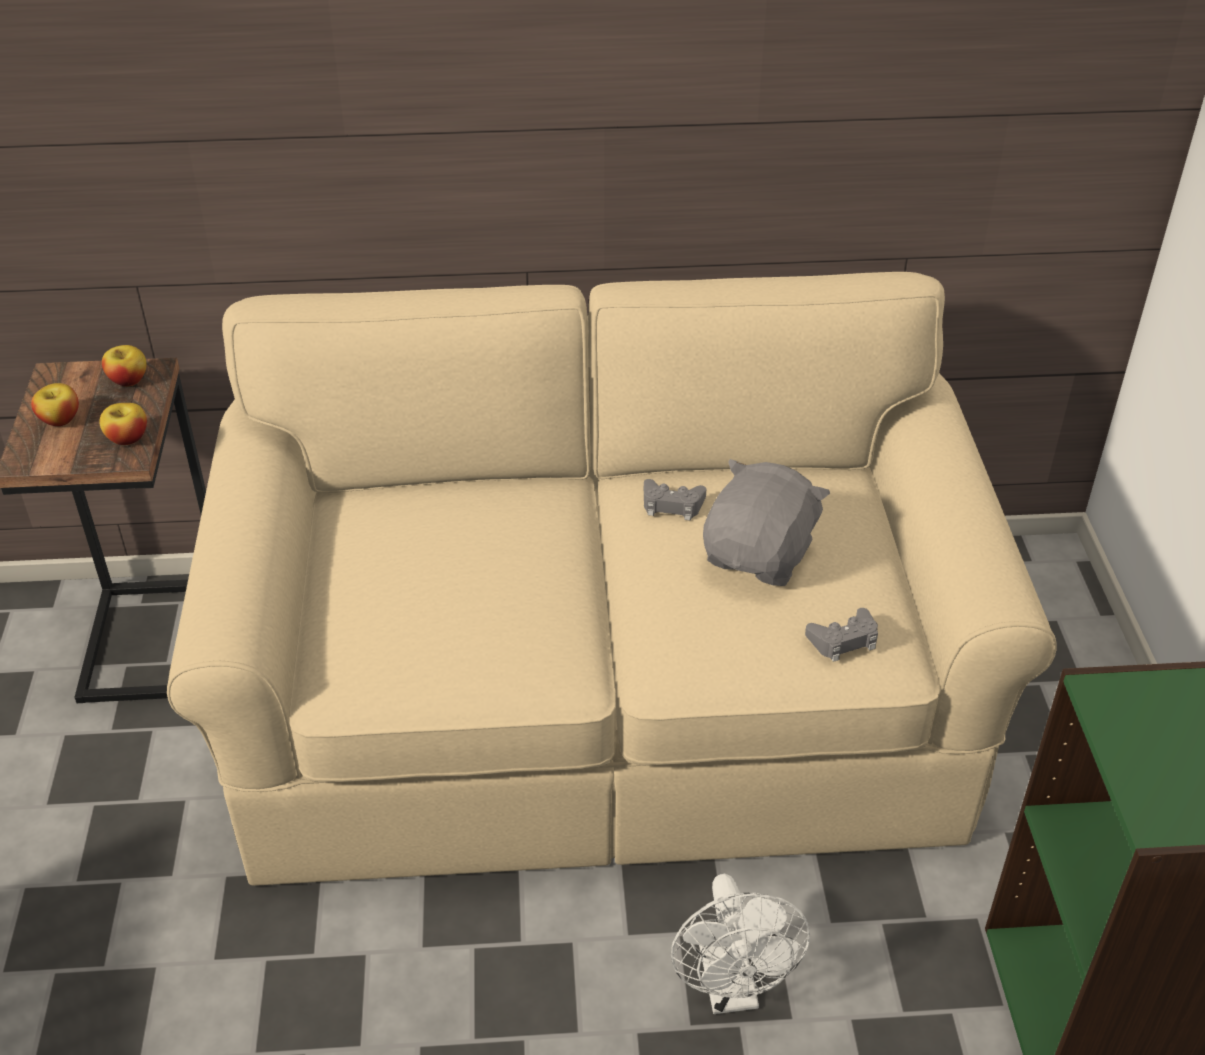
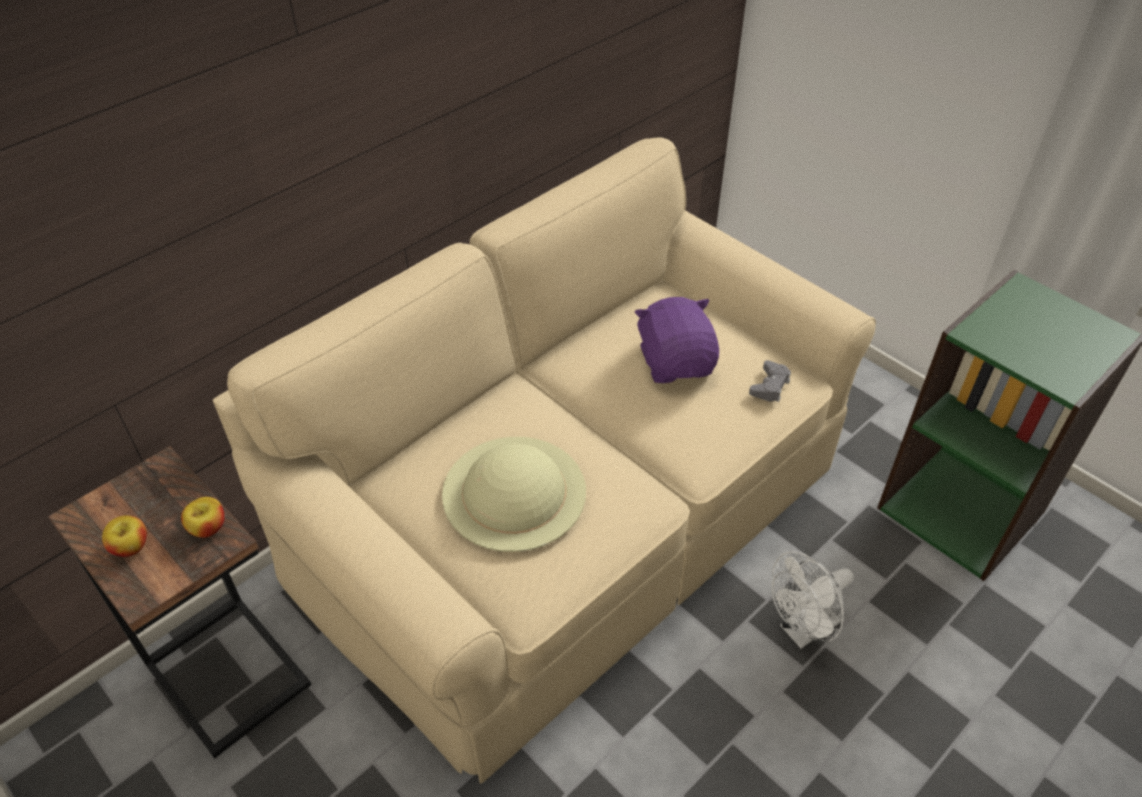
camera: 40 degrees left, 5 degrees up
apple [102,345,147,386] -> none
grey game controller [644,479,706,521] -> none
white fan [671,873,810,1014] -> white fan turned 105 degrees clockwise [772,551,854,648]
grey plush toy [703,459,830,586] -> purple plush toy [635,297,719,383]
none -> beige hat [442,437,586,552]

